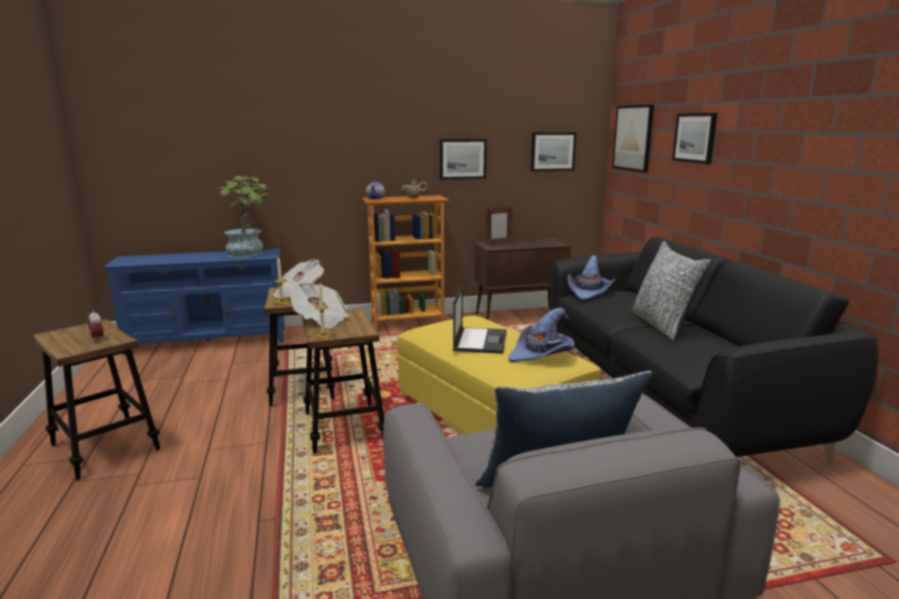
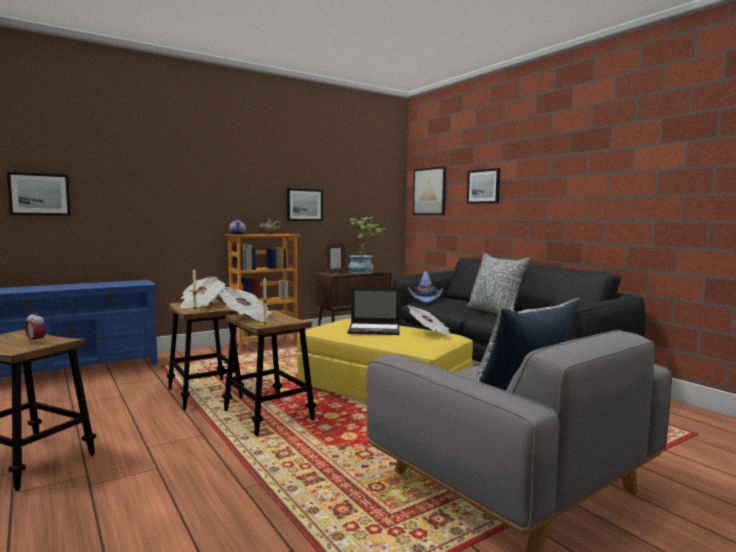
camera: 20 degrees left, 10 degrees down
potted plant [219,175,274,258] -> potted plant moved to [348,216,388,274]
laptop [453,284,507,354] -> laptop turned 105 degrees clockwise [348,287,400,335]
purple hat [508,308,574,362] -> newspaper [407,305,451,337]
picture [531,132,577,172] -> picture moved to [7,172,71,216]

